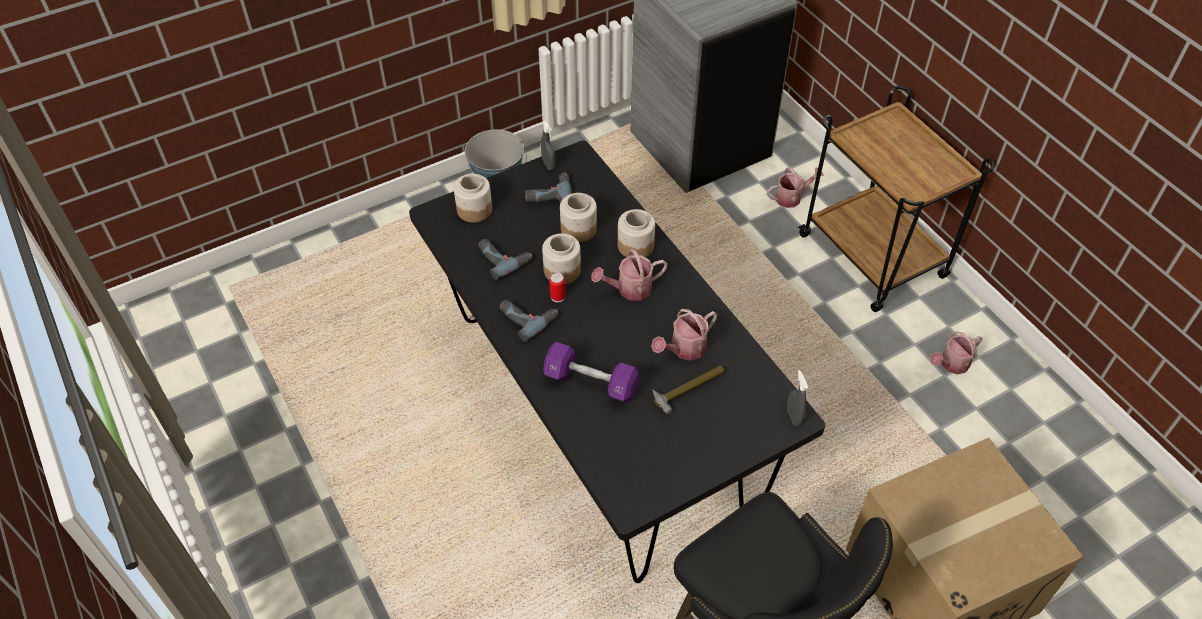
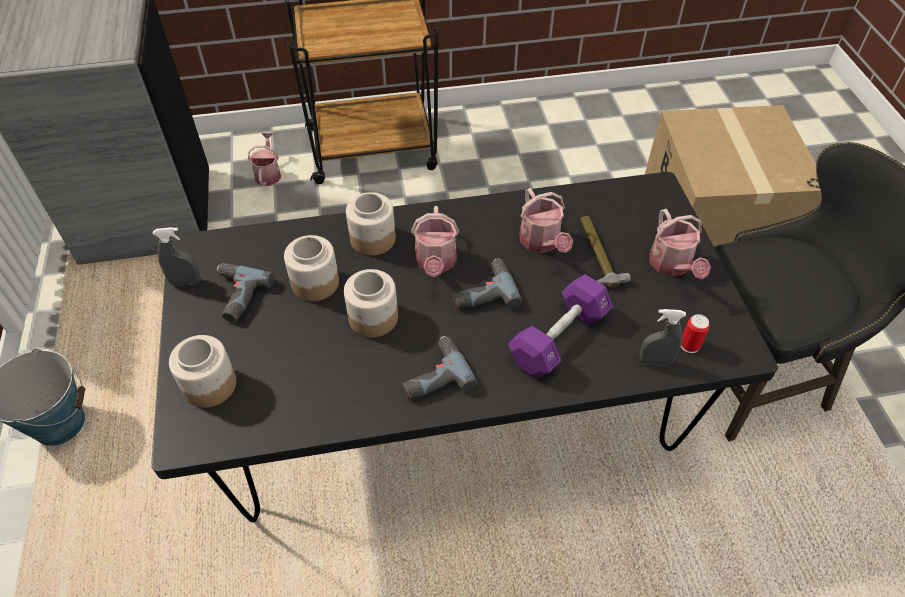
camera: 70 degrees left, 0 degrees up
power drill [479,239,532,280] -> power drill moved to [453,259,522,308]
can [549,273,565,302] -> can moved to [681,314,710,353]
grey spray bottle [787,370,808,427] -> grey spray bottle moved to [639,309,686,366]
watering can [930,331,983,374] -> watering can moved to [649,209,711,279]

